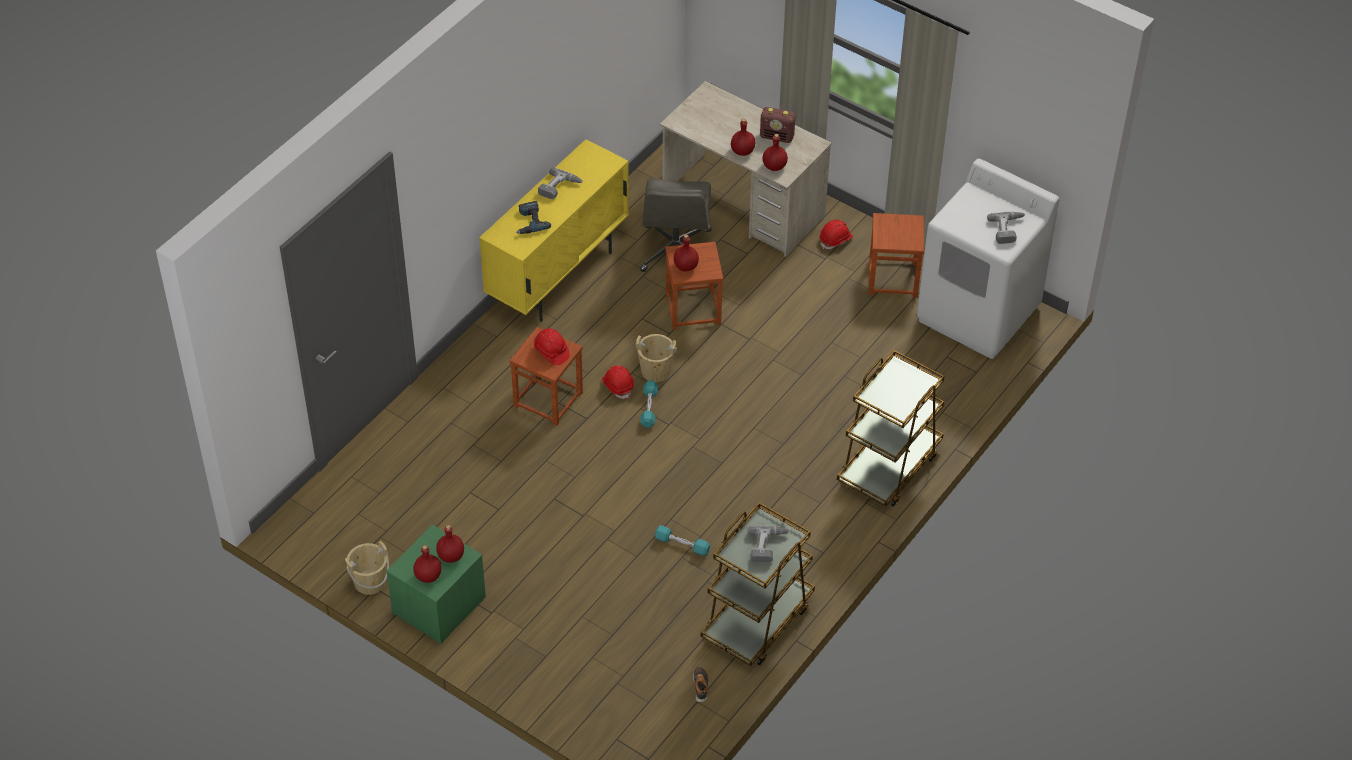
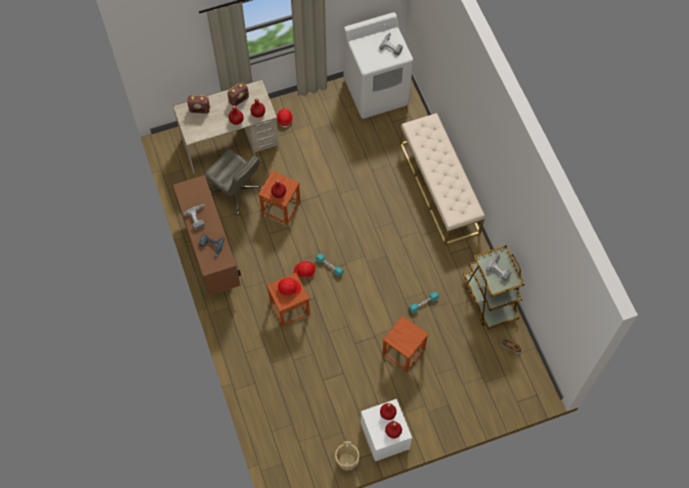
camera: 55 degrees left, 15 degrees up
green nightstand [386,524,486,643] -> white nightstand [361,399,412,461]
yellow cabinet [479,139,629,322] -> brown cabinet [173,175,241,296]
beige bucket [636,334,677,382] -> none
brown cart [837,350,944,507] -> beige bench [400,113,485,245]
brown stool [869,213,924,298] -> brown stool moved to [382,316,429,372]
none -> radio [187,95,210,114]

